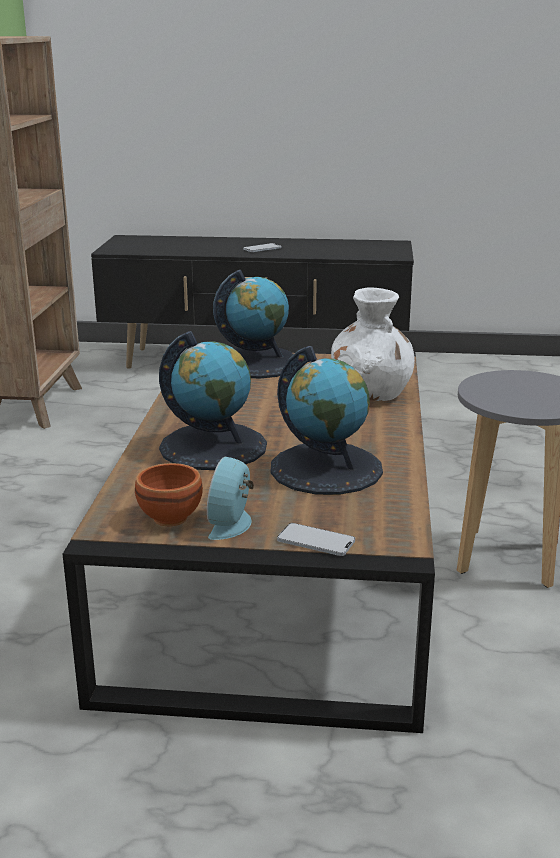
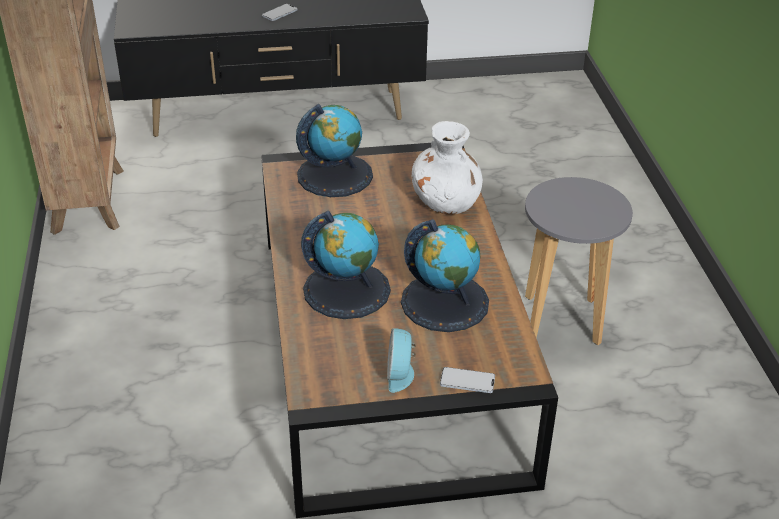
camera: 15 degrees left, 15 degrees up
brown bowl [135,463,203,526] -> none

